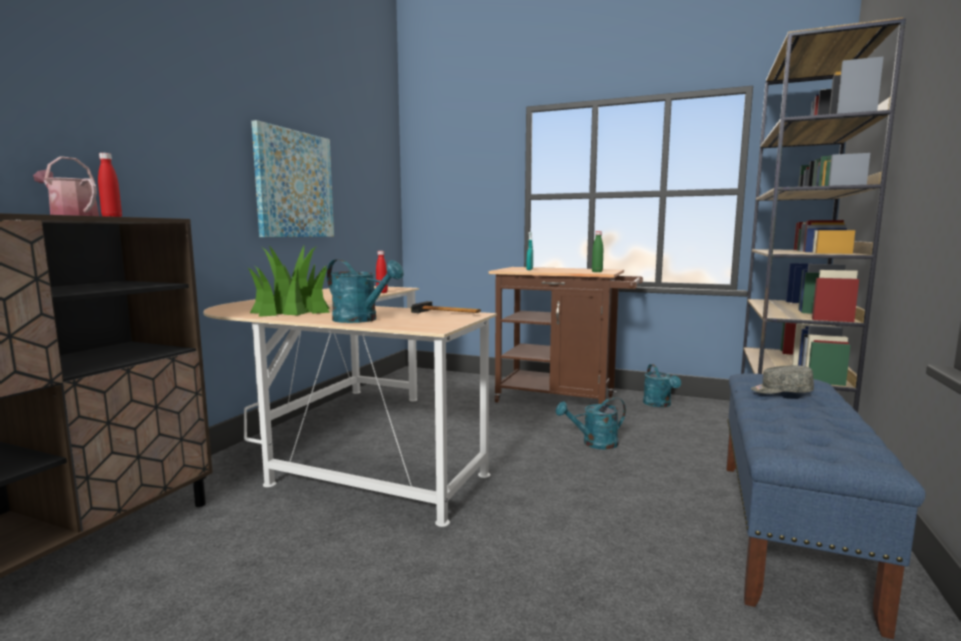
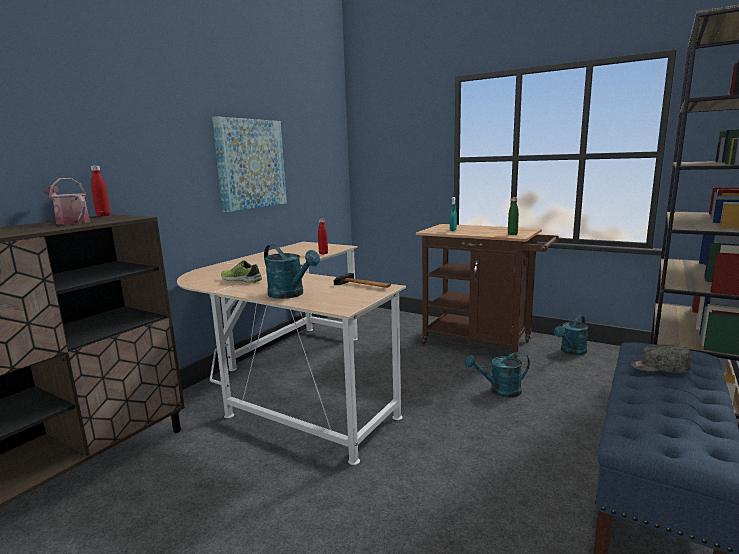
camera: 10 degrees right, 5 degrees up
potted plant [247,246,330,317] -> shoe [221,260,262,283]
turquoise watering can [643,364,681,407] -> turquoise watering can turned 45 degrees clockwise [554,316,588,355]

